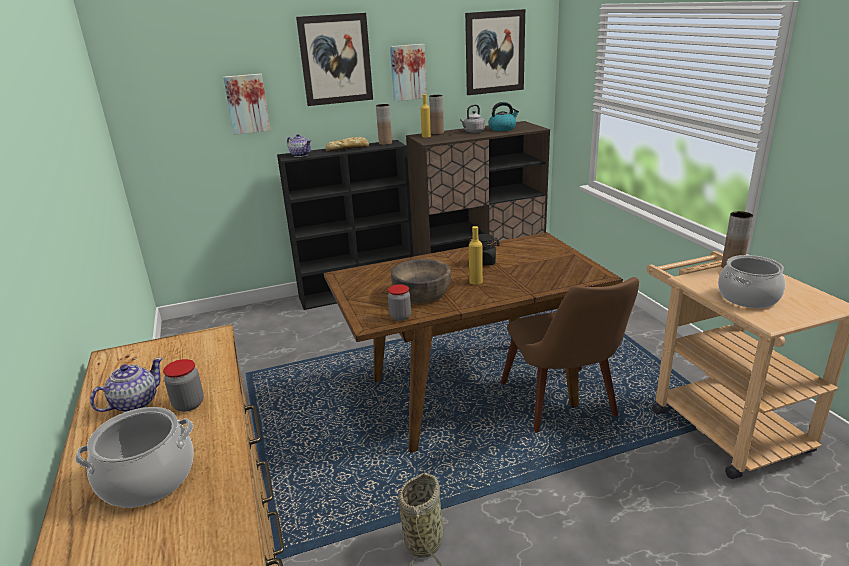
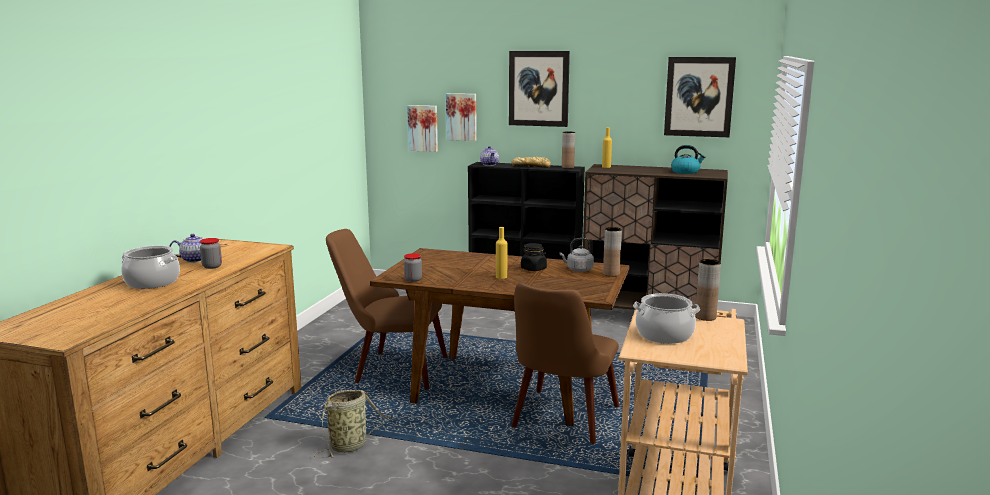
camera: 35 degrees right, 10 degrees down
picture [390,44,427,101] -> picture moved to [407,105,438,152]
brown bowl [391,259,451,304] -> none
brown vase [429,95,444,135] -> brown vase moved to [603,227,622,277]
grey kettle [460,104,485,133] -> grey kettle moved to [559,238,594,272]
none -> brown chair [326,229,448,389]

